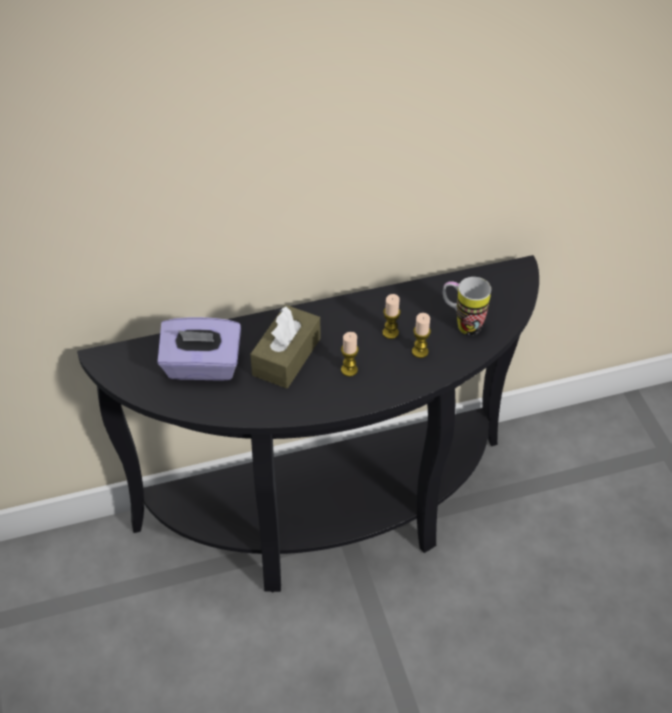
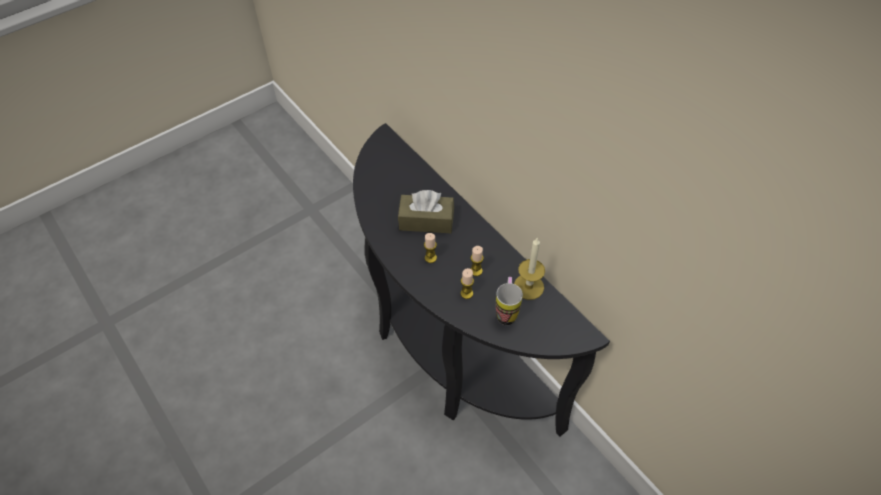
camera: 70 degrees right, 5 degrees up
purple tissue box [157,317,241,381] -> none
none -> candle [514,237,545,300]

